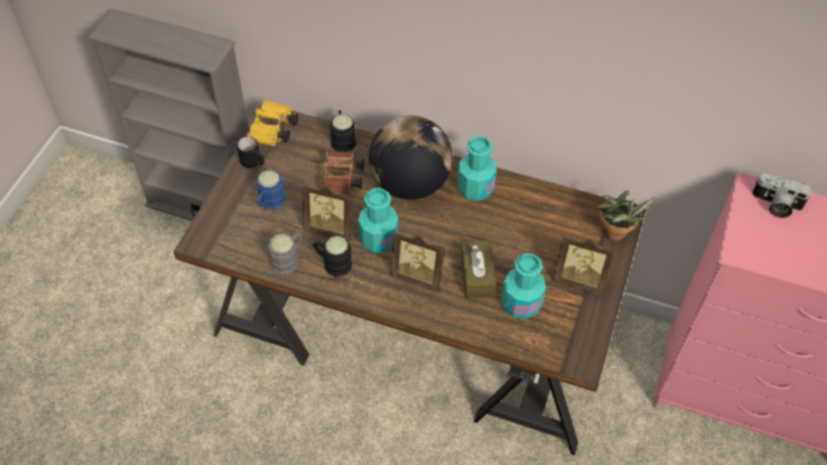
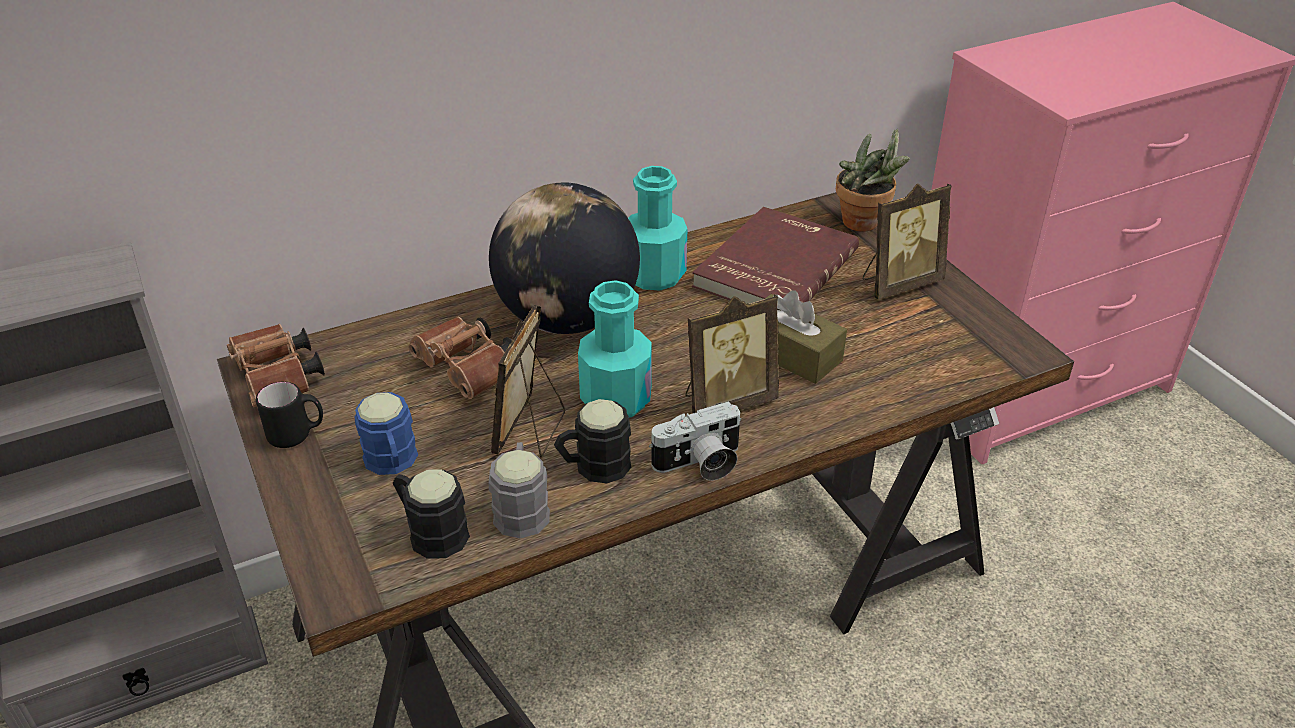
camera: 45 degrees left, 15 degrees down
yellow binoculars [247,100,298,146] -> brown binoculars [227,324,325,408]
picture frame [302,183,352,241] -> picture frame turned 135 degrees clockwise [491,304,565,457]
black mug [329,110,356,152] -> black mug moved to [392,469,470,559]
turquoise bottle [501,253,546,319] -> none
camera [752,174,812,218] -> camera moved to [649,401,741,481]
none -> red book [692,207,859,304]

